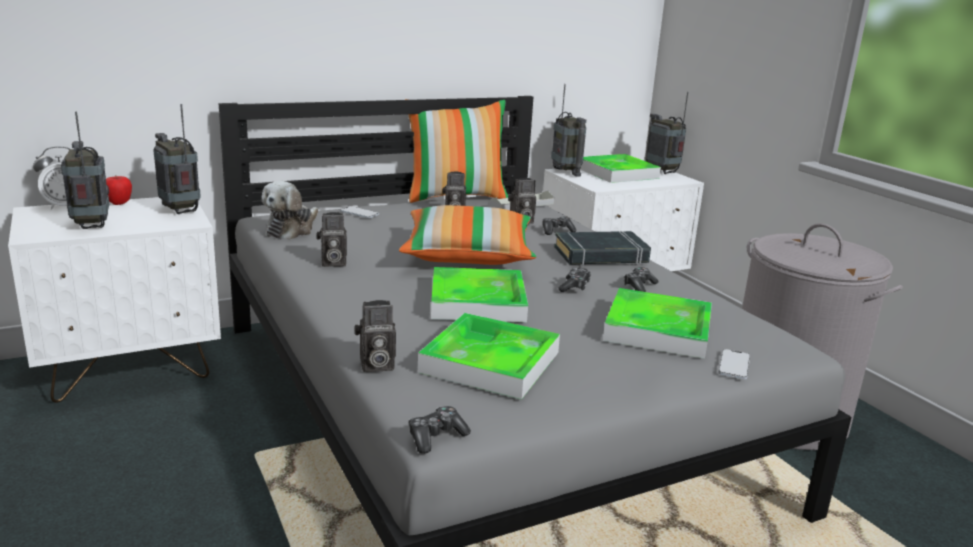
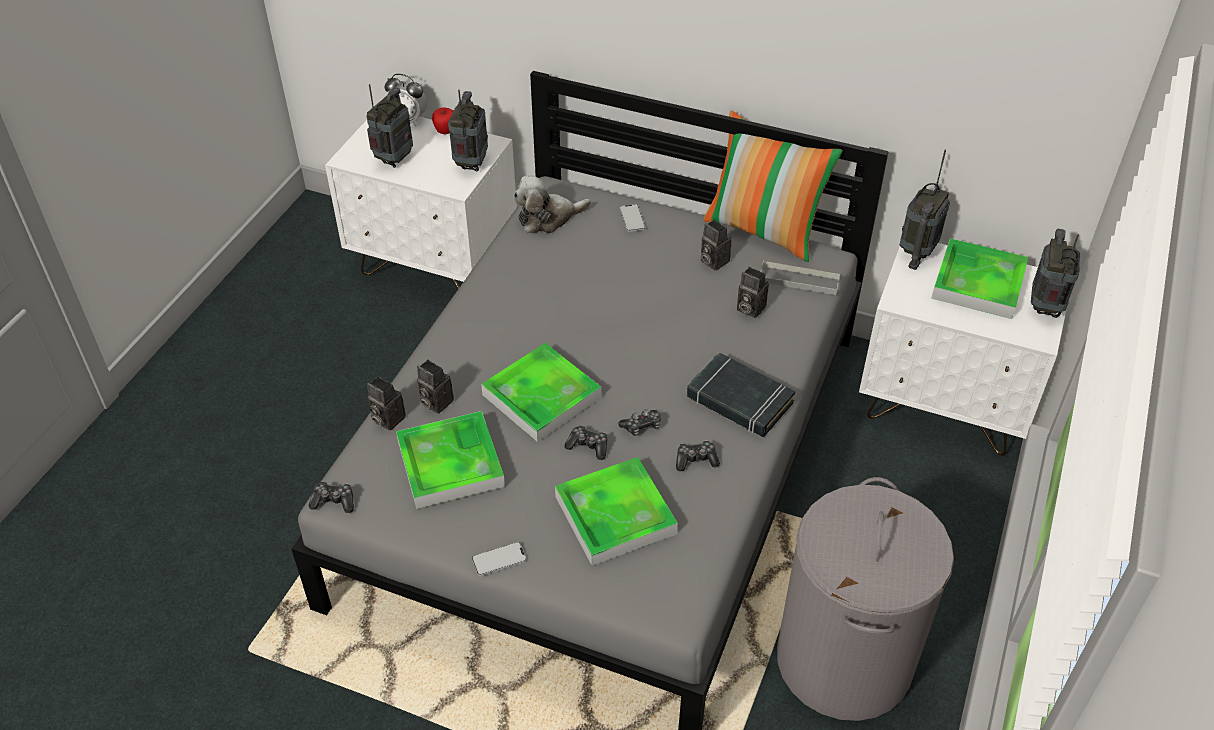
camera: 50 degrees right, 25 degrees up
camera [317,212,347,267] -> camera moved to [417,360,454,414]
pillow [399,205,536,265] -> none
game controller [542,217,577,235] -> game controller moved to [565,425,607,460]
phone [718,349,750,379] -> phone moved to [472,542,526,576]

